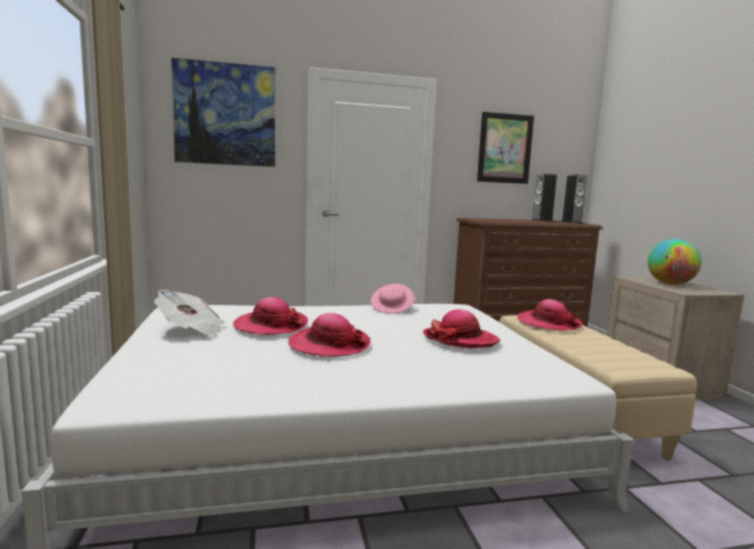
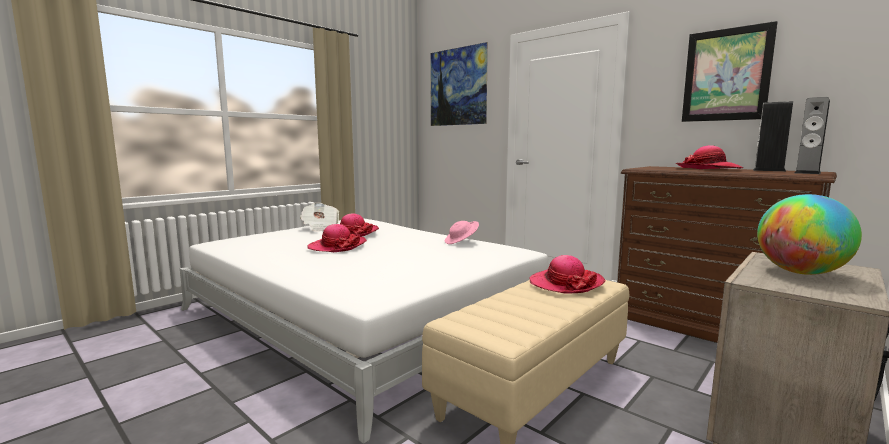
camera: 55 degrees right, 0 degrees up
hat [423,309,500,348] -> hat moved to [676,145,743,169]

